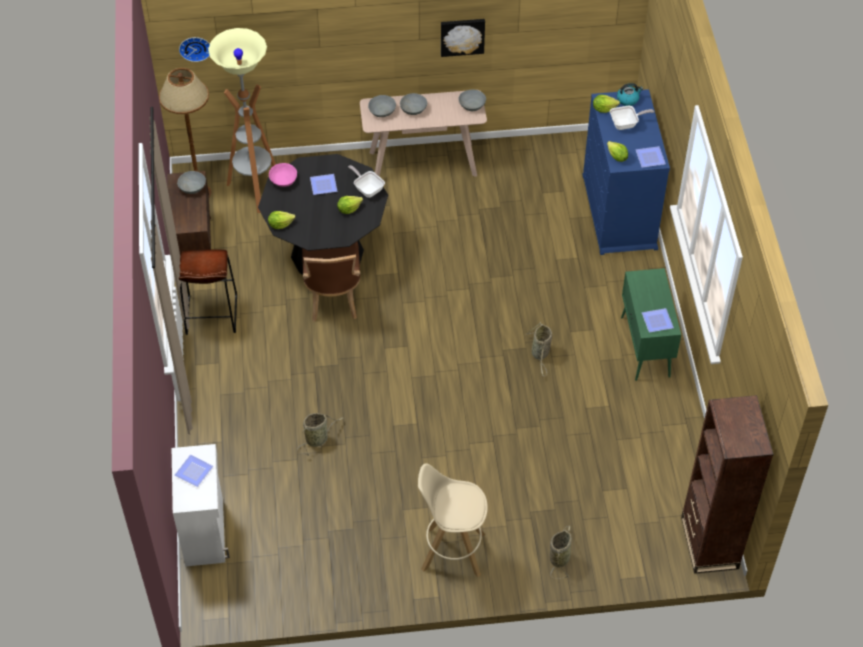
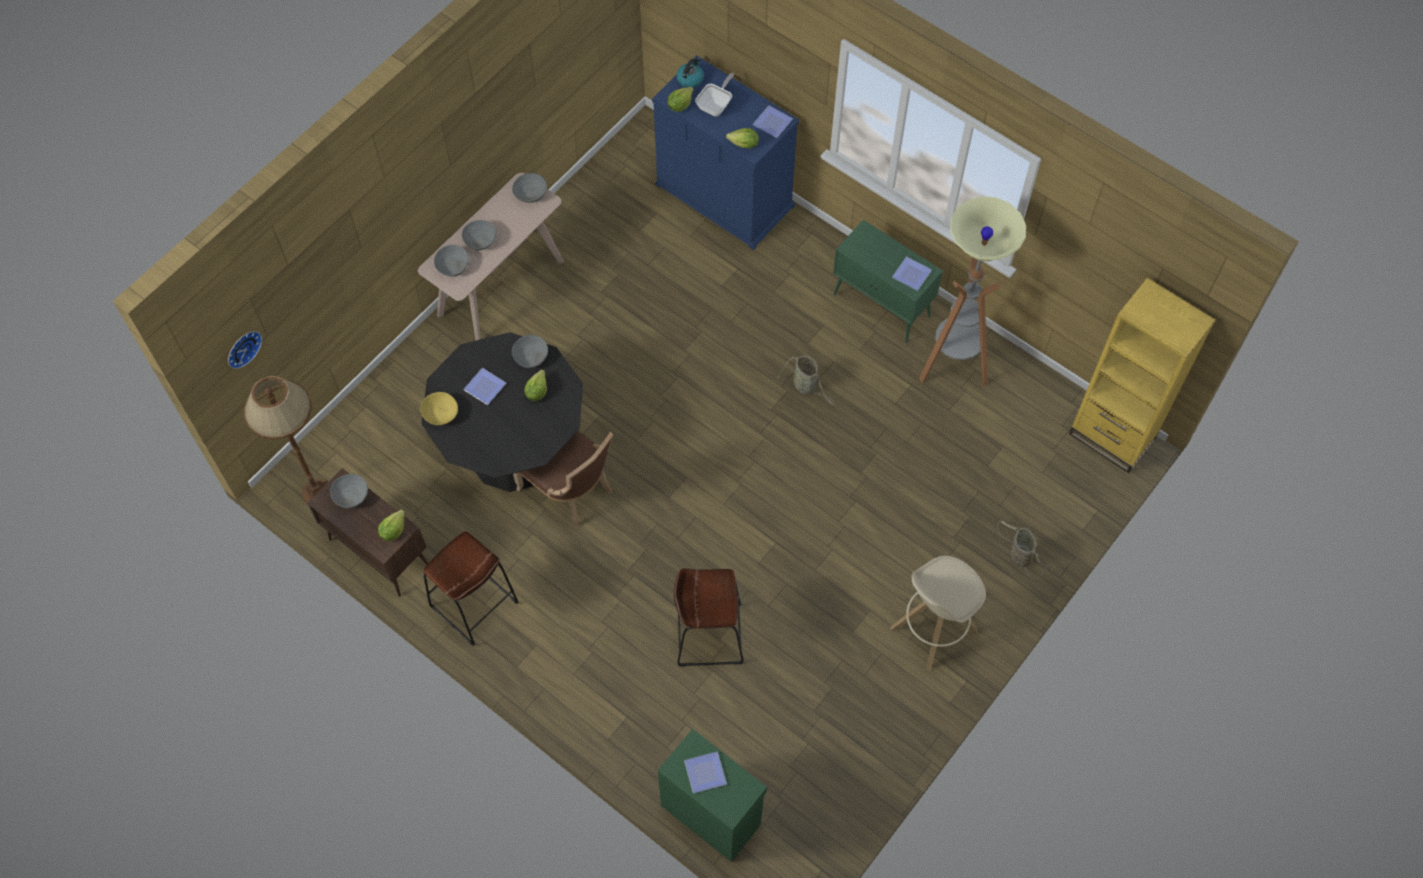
camera: 45 degrees left, 10 degrees up
white cabinet [172,444,230,566] -> green cabinet [658,729,767,862]
floor lamp [208,28,276,213] -> floor lamp moved to [919,196,1026,386]
lettuce [268,211,296,229] -> lettuce moved to [378,510,405,541]
pink bowl [269,163,297,187] -> yellow bowl [420,392,458,425]
basket [297,413,343,456] -> brown stool [674,568,744,667]
frying pan [348,165,385,198] -> grey bowl [512,335,548,368]
picture [441,19,485,57] -> none
brown bookcase [681,395,774,574] -> yellow bookcase [1069,278,1215,473]

